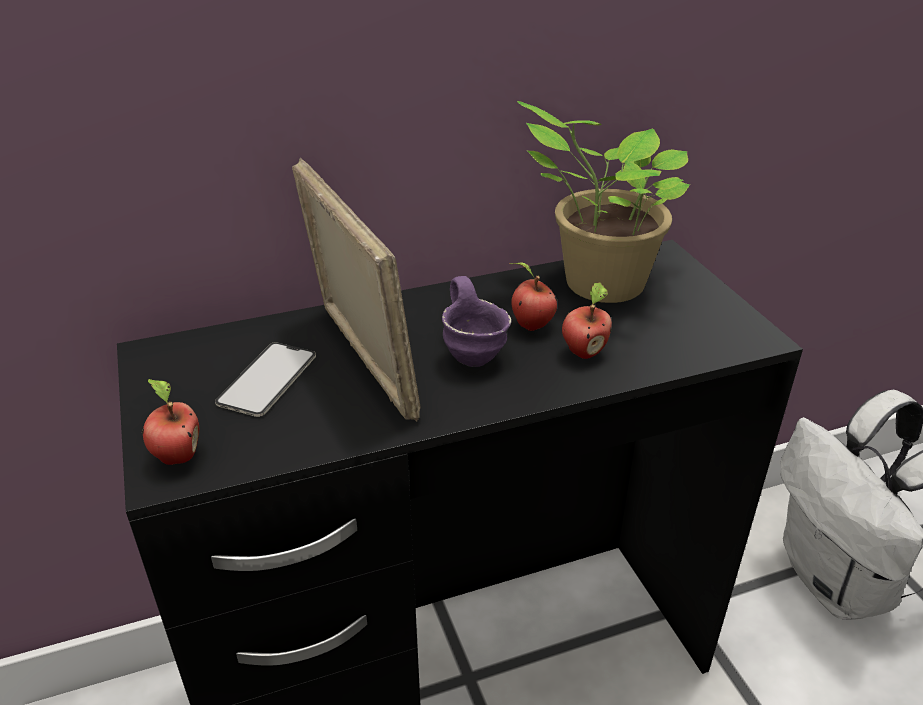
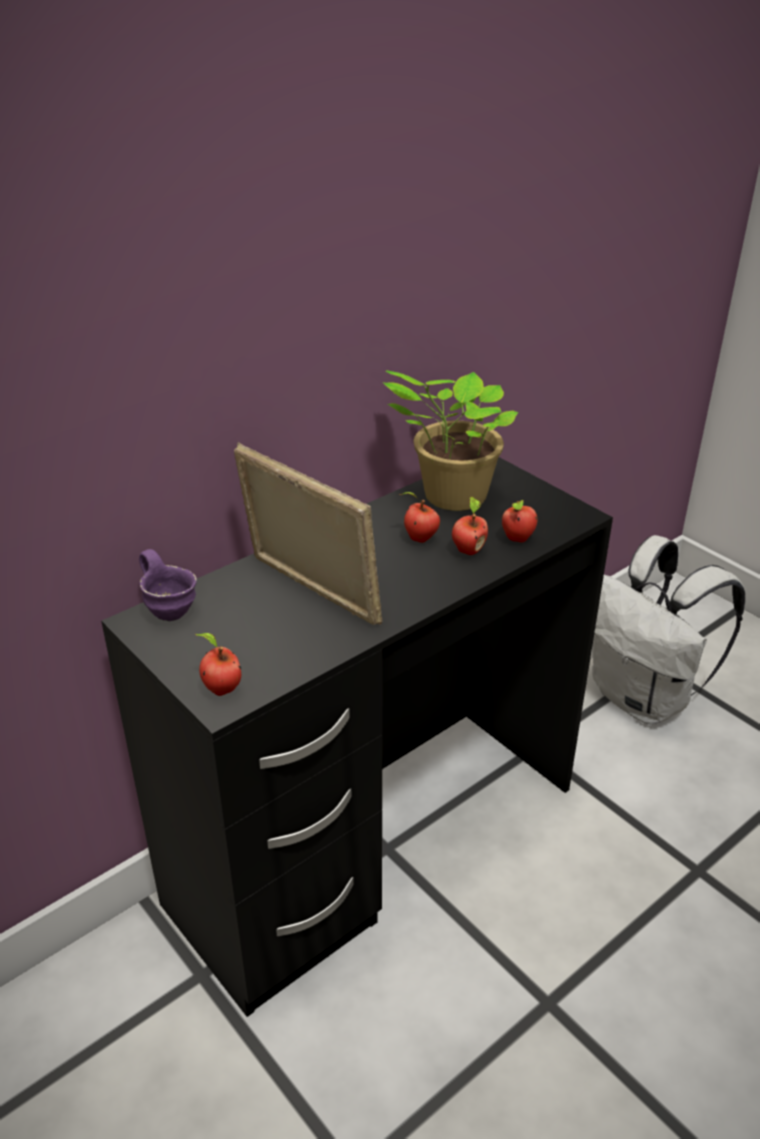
camera: 20 degrees left, 0 degrees up
phone [215,342,316,417] -> none
purple mug [442,276,511,367] -> purple mug moved to [139,549,197,621]
none -> apple [501,500,537,543]

